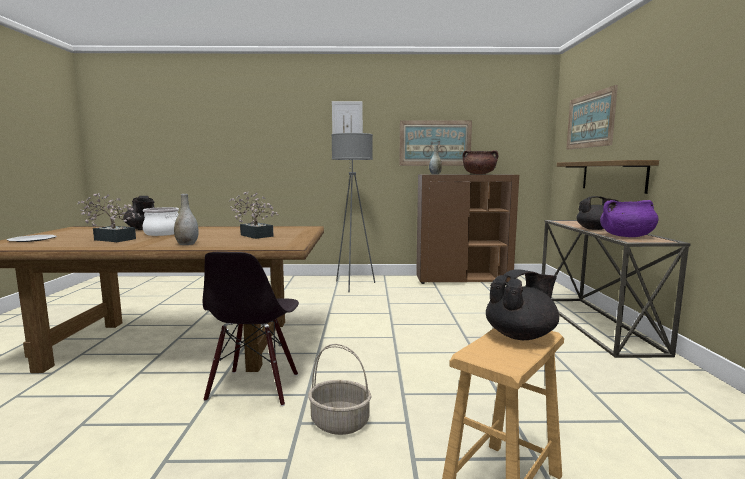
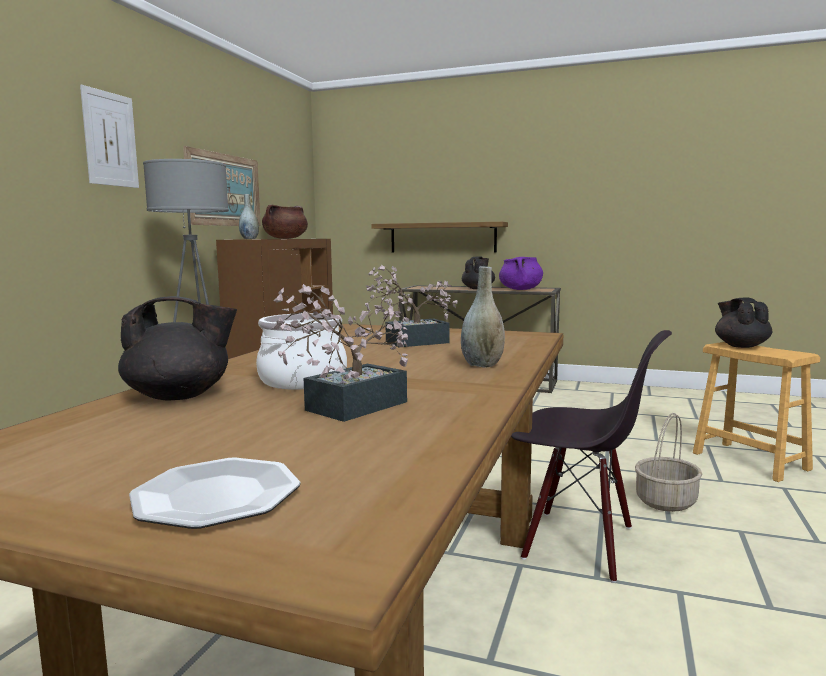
camera: 70 degrees left, 0 degrees up
picture [566,85,618,150] -> none

